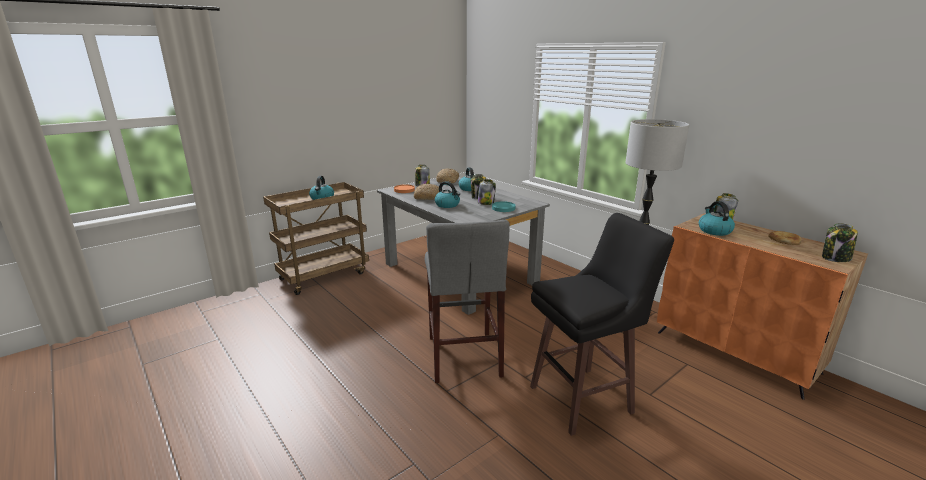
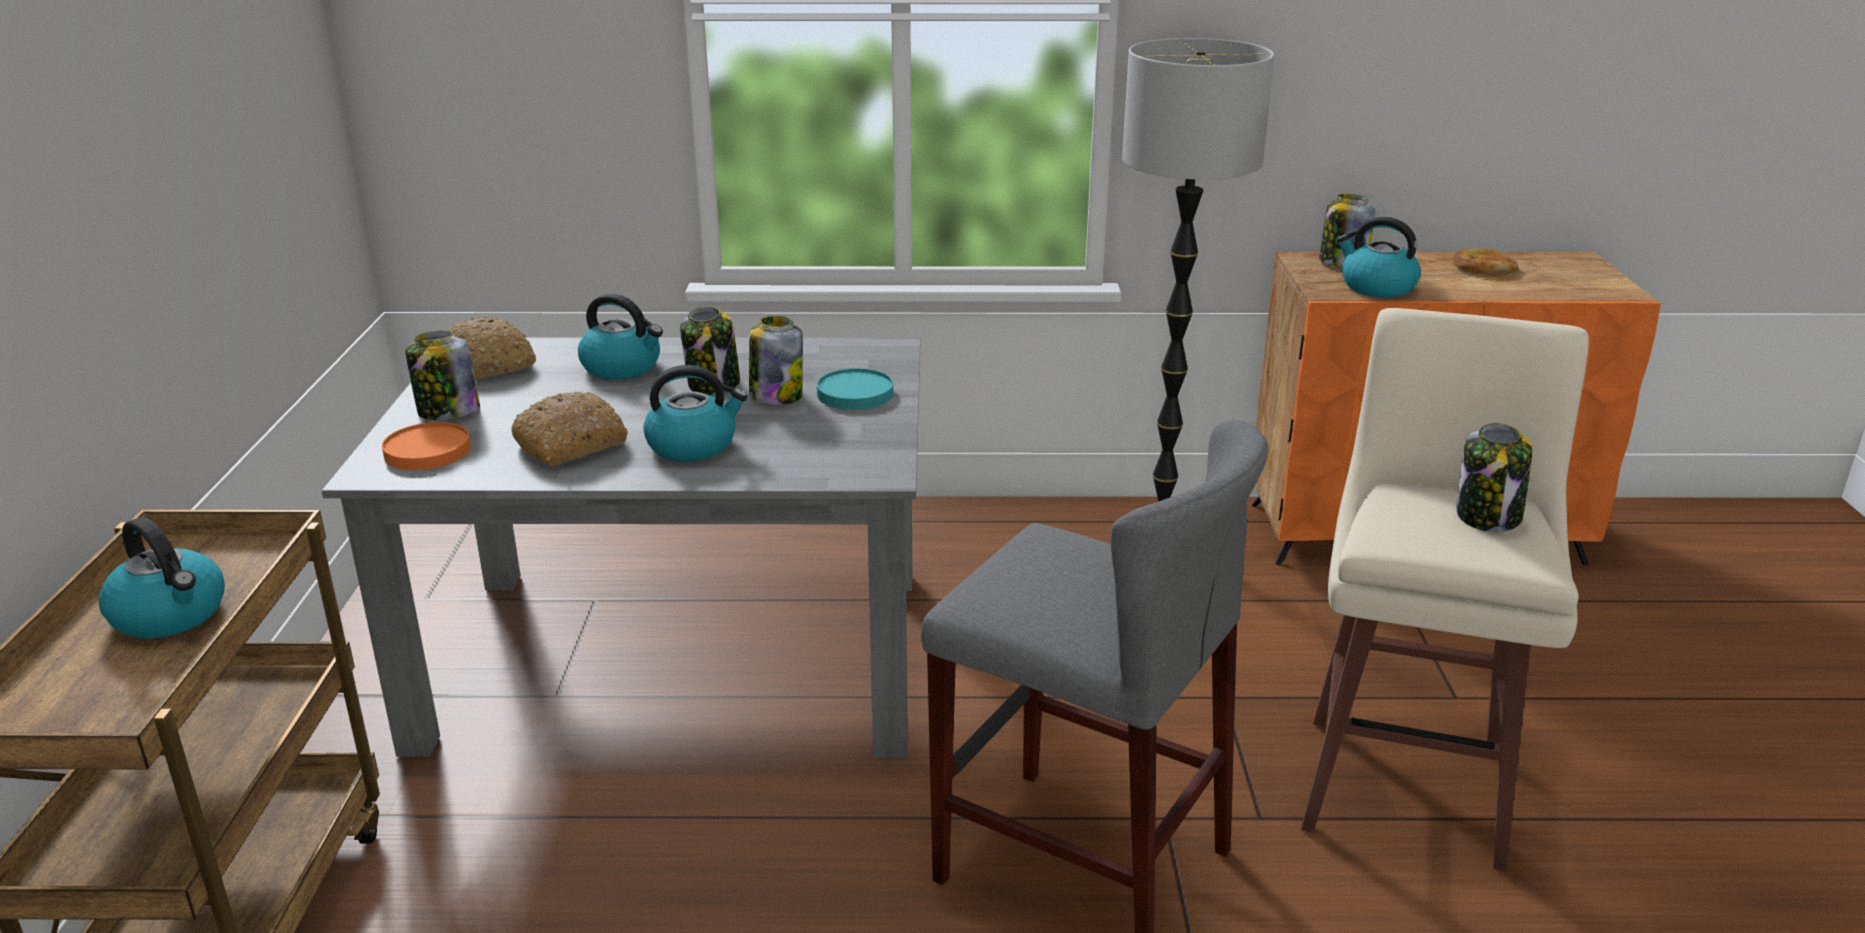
camera: 50 degrees left, 5 degrees up
black stool [530,213,674,436] -> beige stool [1301,308,1589,871]
jar [822,223,858,262] -> jar moved to [1456,423,1533,532]

